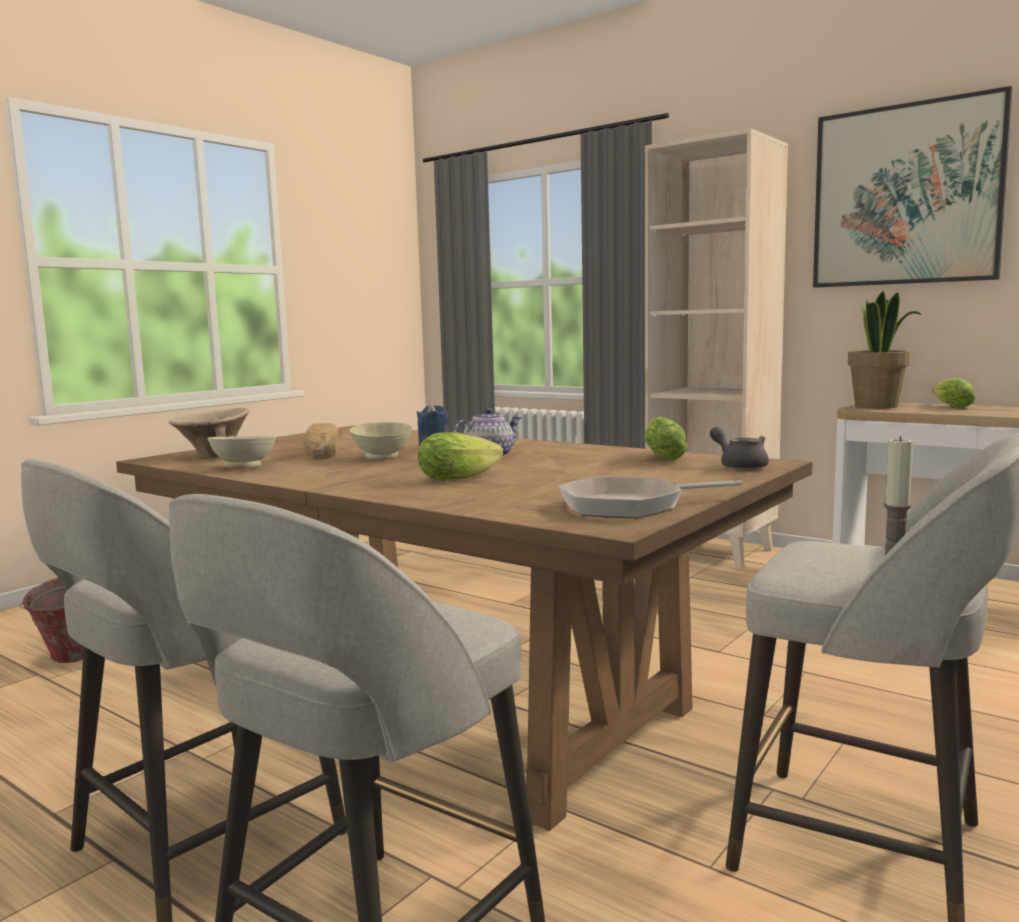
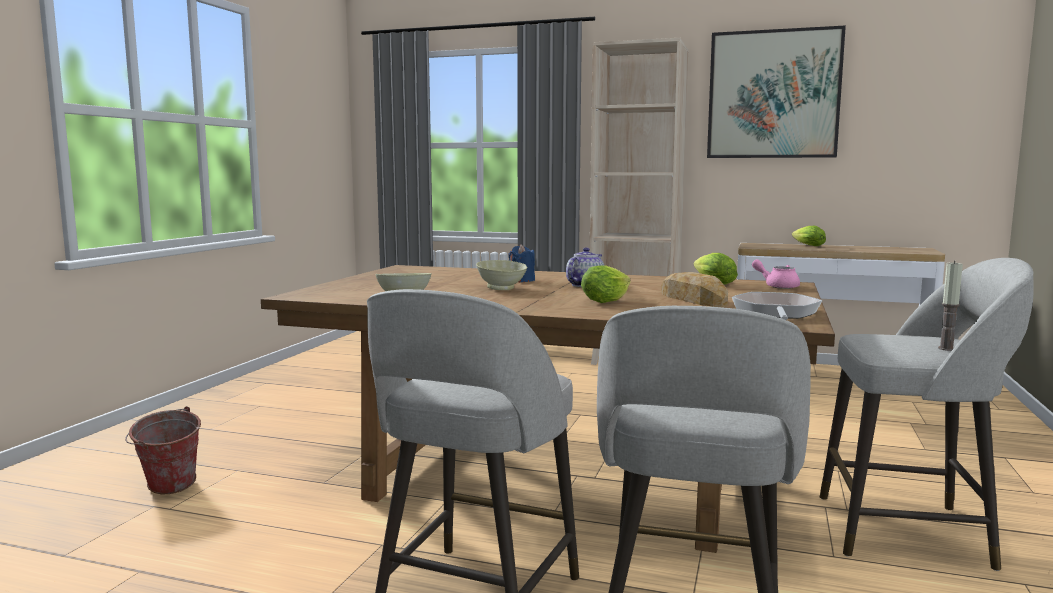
camera: 20 degrees left, 0 degrees up
beige bowl [169,408,249,458] -> none
bread [303,423,339,460] -> bread moved to [661,272,728,307]
frying pan [559,476,742,518] -> frying pan turned 135 degrees clockwise [732,292,822,320]
grey teapot [710,427,769,470] -> pink teapot [752,259,800,289]
potted plant [848,291,922,409] -> none

